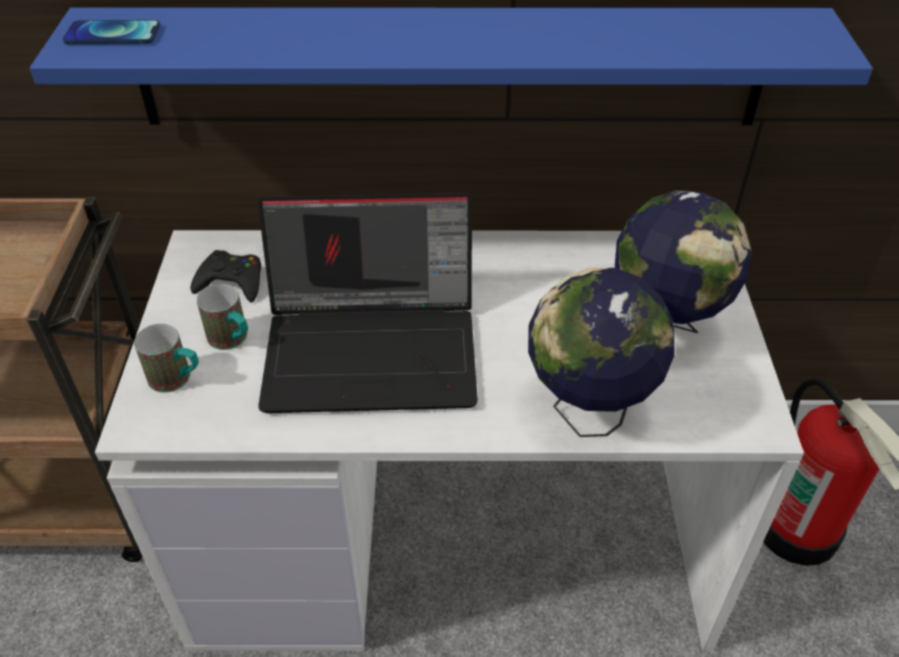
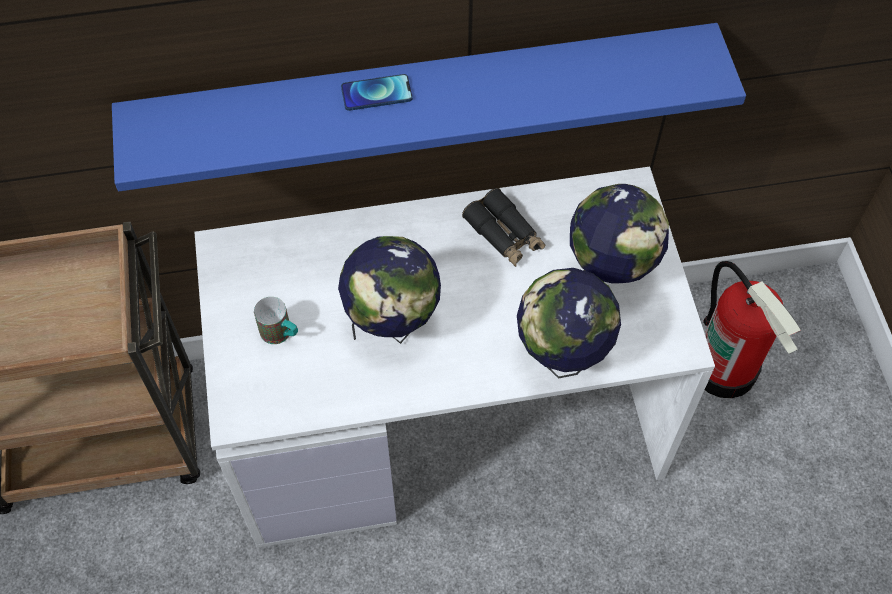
camera: 10 degrees left, 15 degrees up
phone [63,20,160,45] -> phone moved to [341,74,413,111]
mug [134,324,199,392] -> none
black game controller [190,250,261,303] -> none
laptop [258,193,478,413] -> globe [338,236,441,344]
none -> black binoculars [462,188,545,267]

